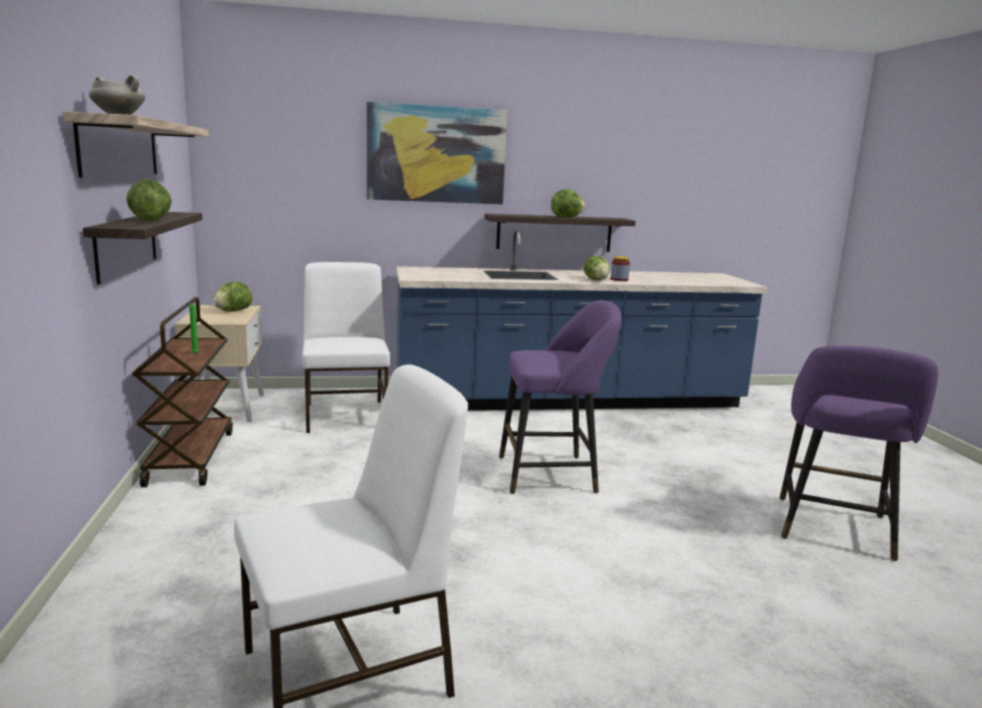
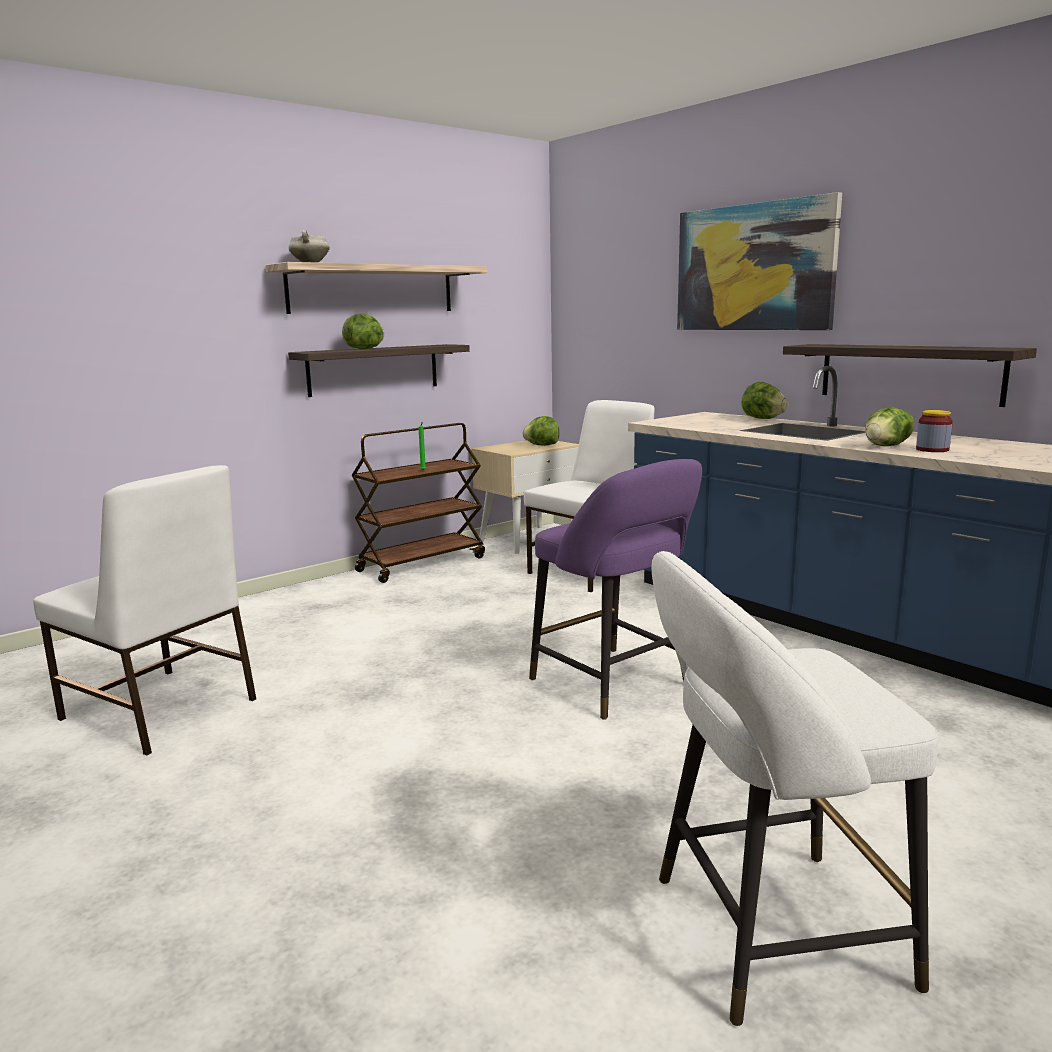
camera: 60 degrees right, 0 degrees up
lettuce [551,189,585,217] -> lettuce moved to [741,382,788,419]
purple stool [780,346,938,561] -> white stool [651,551,939,1026]

